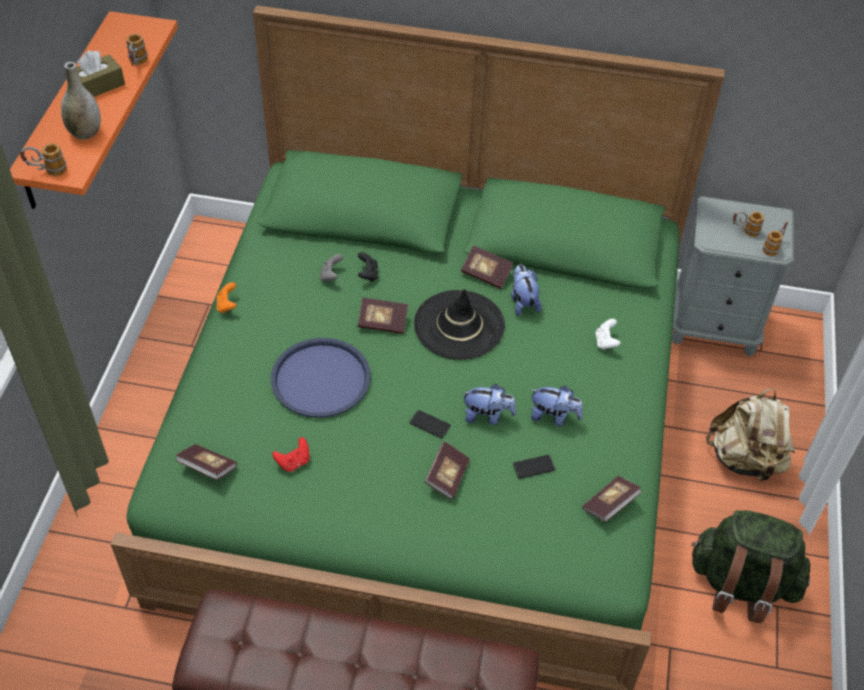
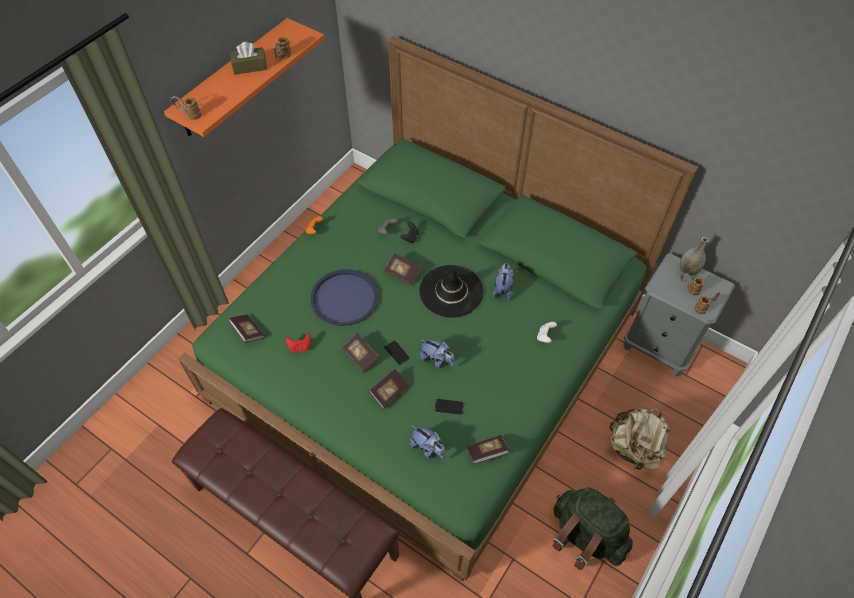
camera: 25 degrees right, 5 degrees up
grey vase [61,62,101,140] -> grey vase moved to [679,237,709,276]
book [461,246,513,289] -> book moved to [342,333,379,373]
plush toy [530,385,583,426] -> plush toy moved to [410,425,445,460]

